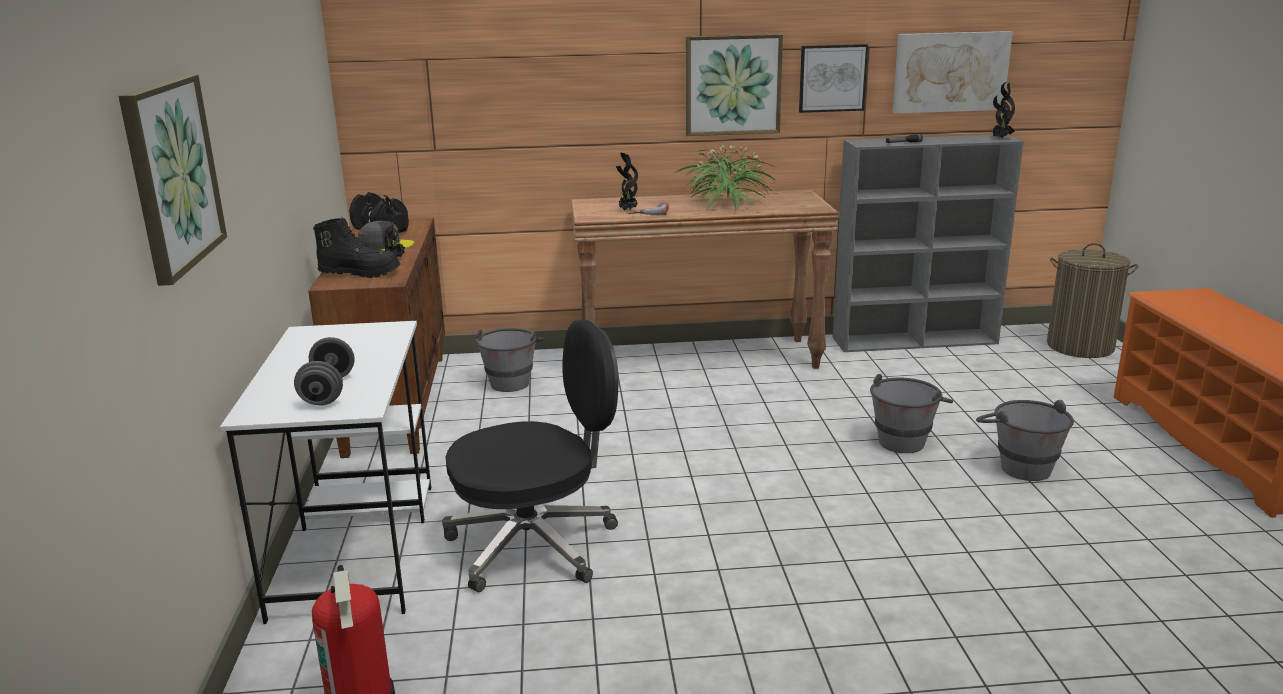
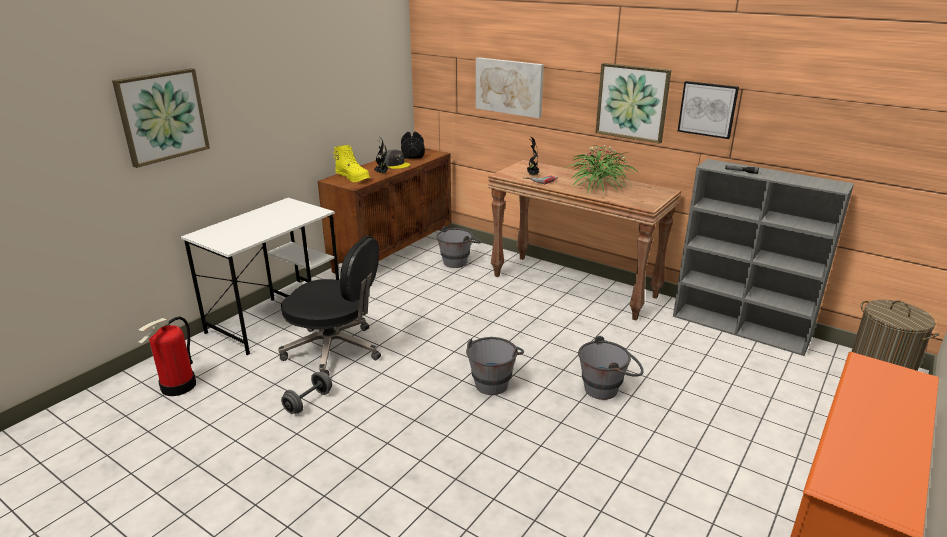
camera: 40 degrees right, 5 degrees up
grey dumbbell [294,337,355,405] -> grey dumbbell moved to [281,372,332,414]
black boot [313,217,400,278] -> yellow boot [333,145,370,182]
picture [893,31,1013,114] -> picture moved to [476,57,544,118]
grey bucket [976,400,1074,481] -> grey bucket moved to [466,337,524,395]
potted plant [992,82,1015,138] -> none

